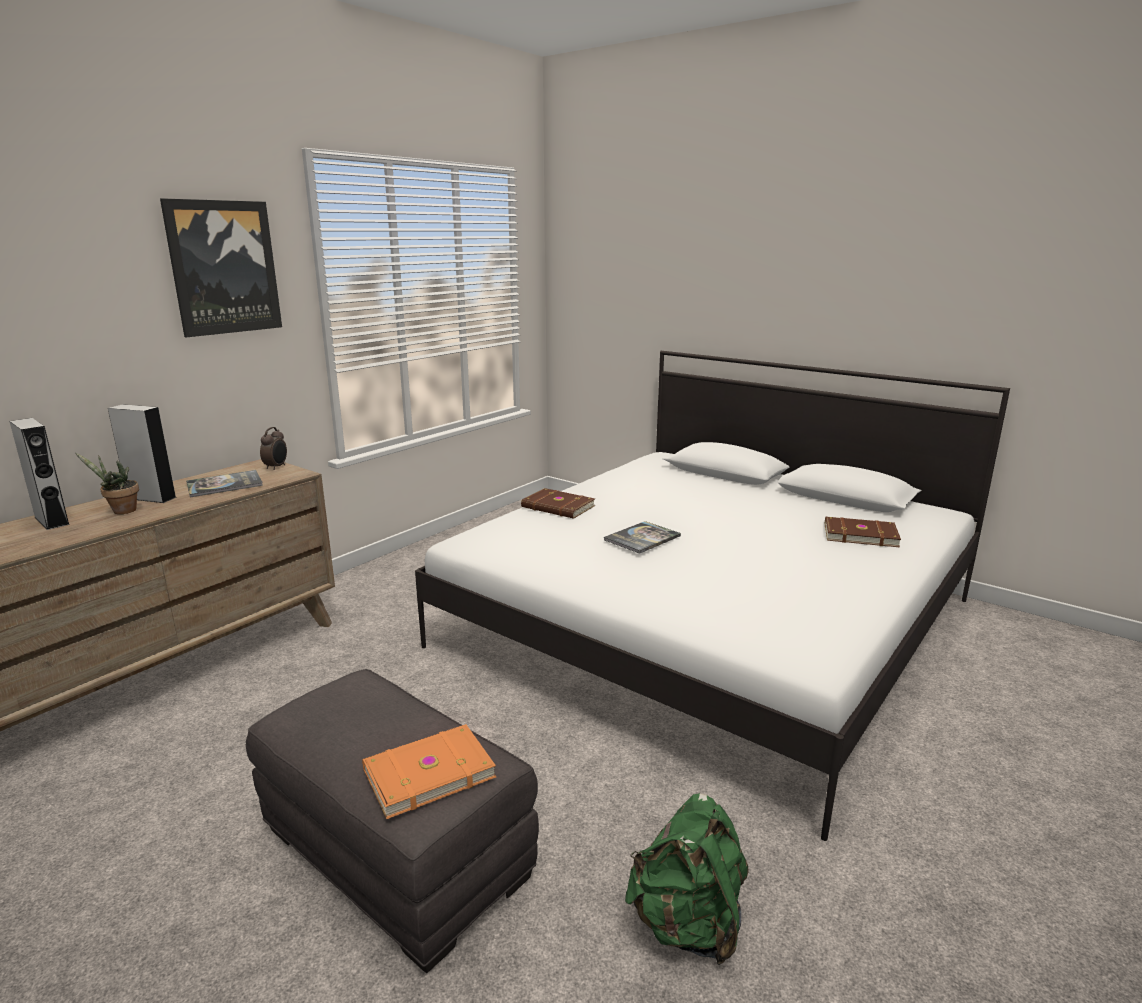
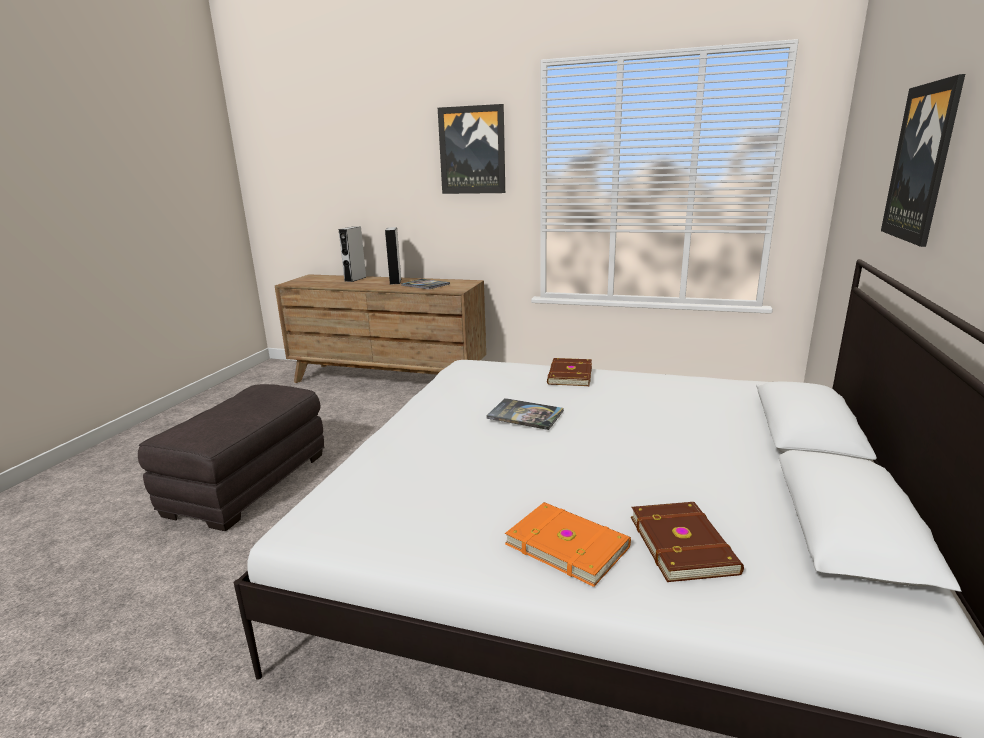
camera: 70 degrees right, 0 degrees up
potted plant [75,453,139,514] -> none
alarm clock [260,427,287,470] -> none
orange book [362,724,496,819] -> orange book moved to [505,502,631,587]
green backpack [625,793,749,965] -> none
none -> picture [881,74,965,247]

